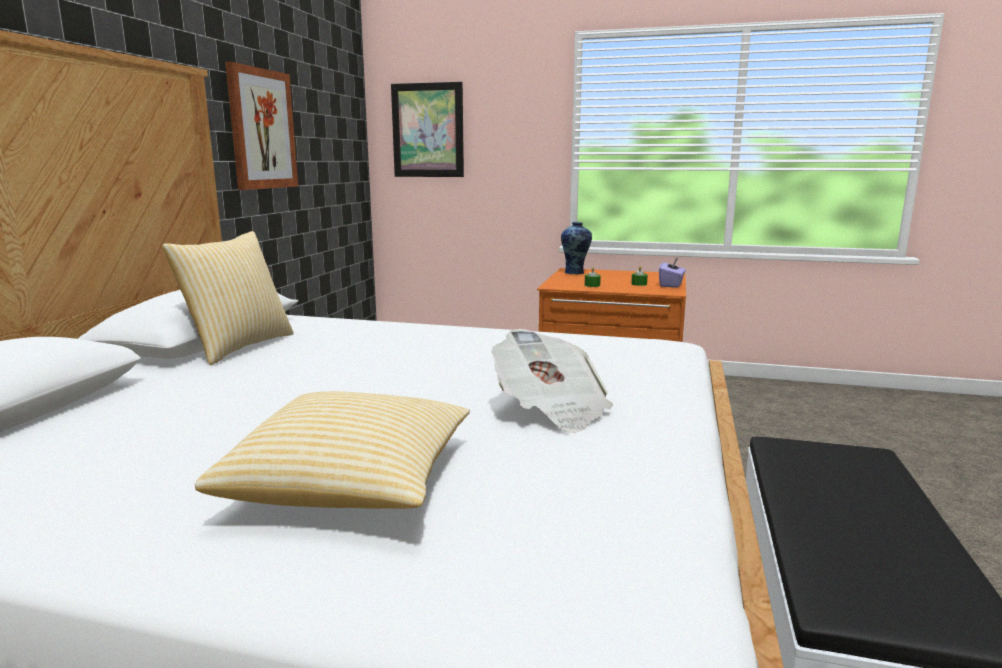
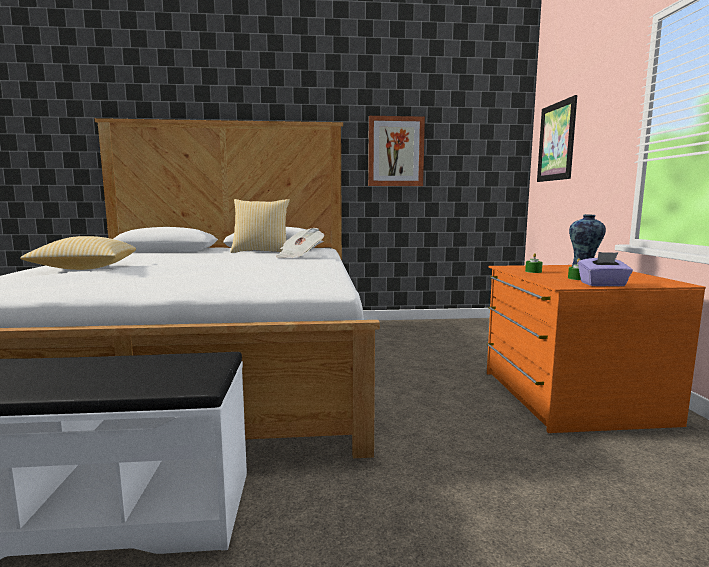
camera: 70 degrees right, 5 degrees down
newspaper [491,329,613,433] -> newspaper moved to [276,228,324,258]

